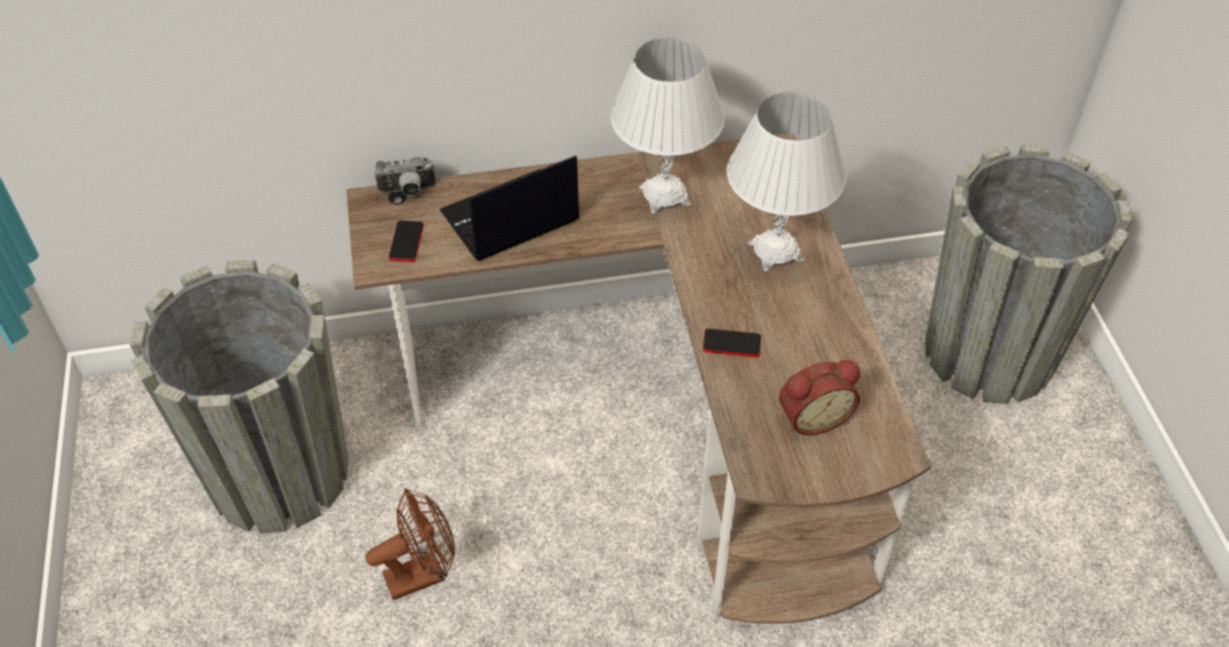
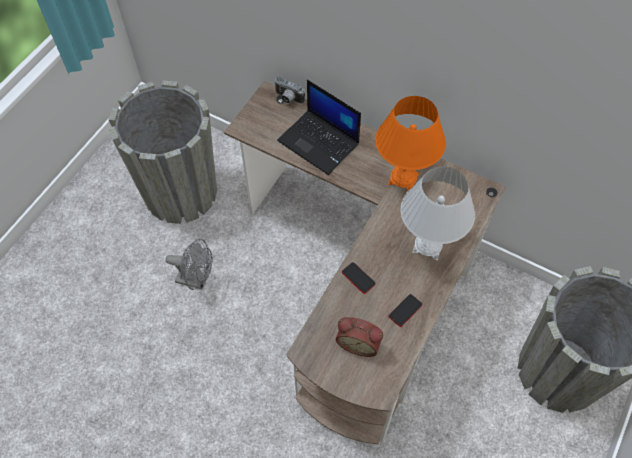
camera: 40 degrees right, 10 degrees up
brown fan [366,488,455,600] -> grey fan [166,239,212,290]
phone [389,221,423,262] -> phone moved to [389,294,422,327]
laptop [440,156,579,261] -> laptop turned 150 degrees counterclockwise [277,80,361,175]
white table lamp [610,37,725,214] -> orange table lamp [375,96,446,191]

